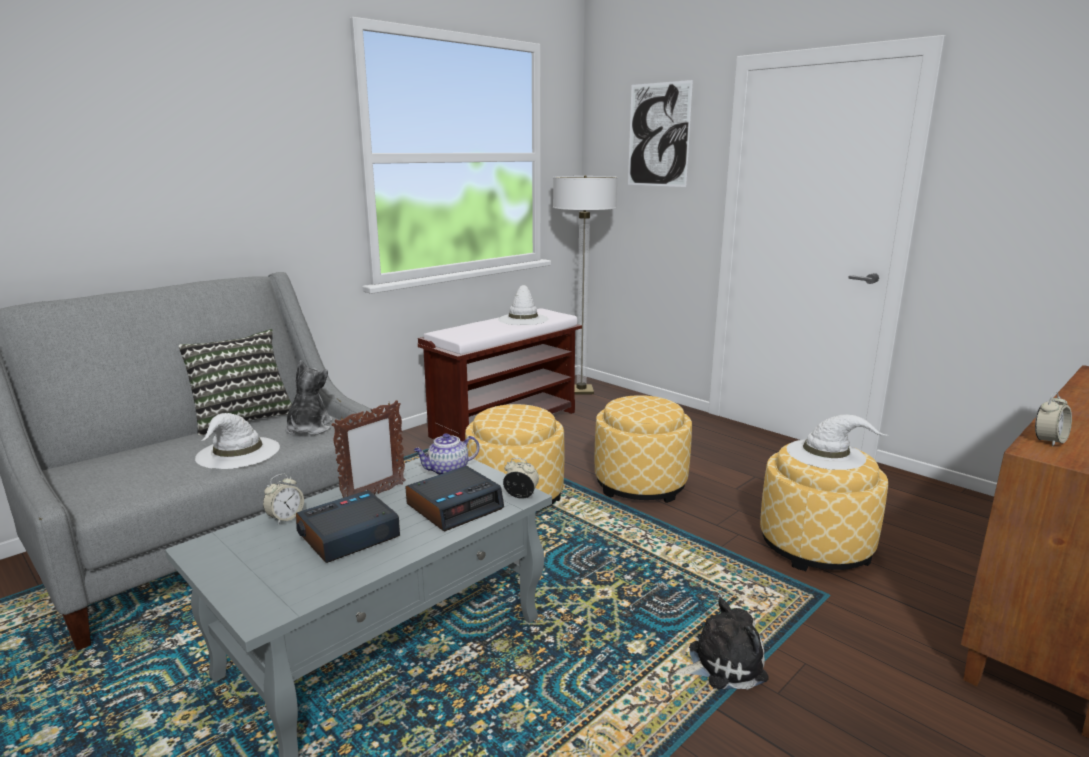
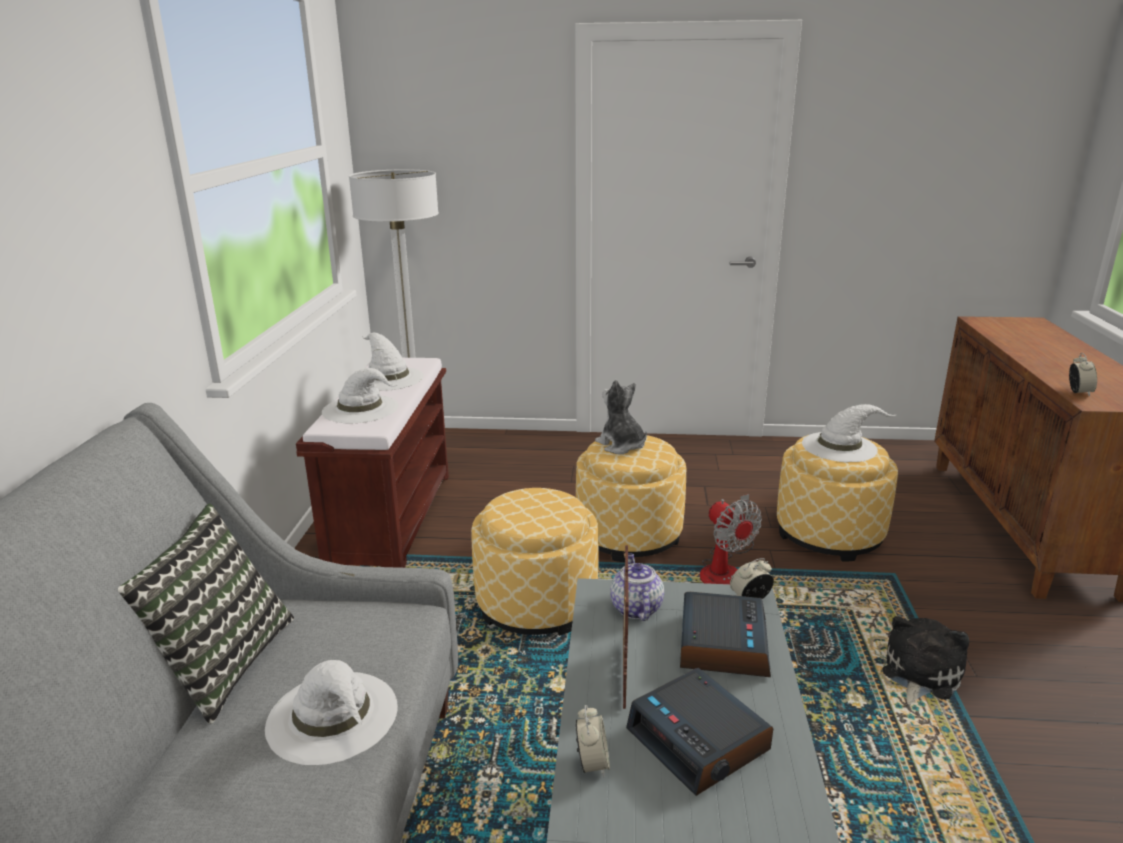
camera: 40 degrees left, 5 degrees up
plush toy [285,360,333,435] -> plush toy moved to [595,380,647,454]
alarm clock [296,490,400,563] -> alarm clock turned 45 degrees counterclockwise [626,668,773,796]
teapot [414,433,480,475] -> teapot turned 150 degrees clockwise [610,553,664,621]
picture [628,80,693,187] -> none
none -> white hat [322,368,399,424]
none -> fan [700,494,762,584]

